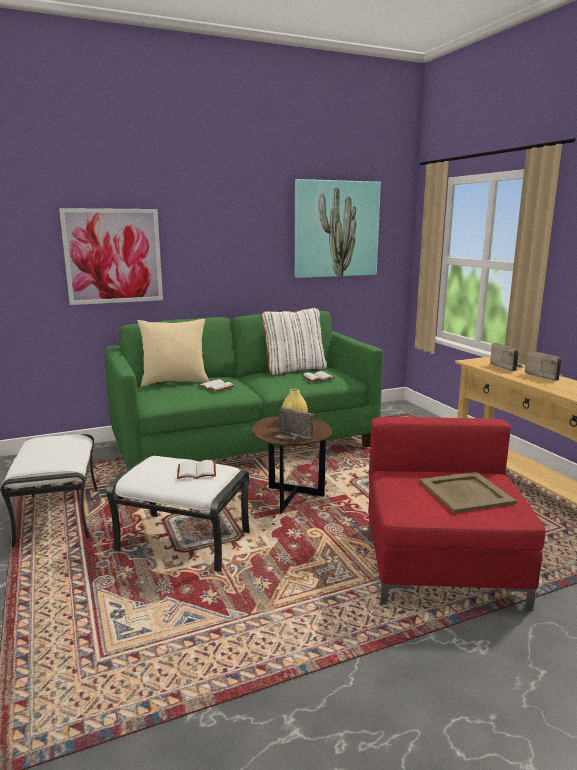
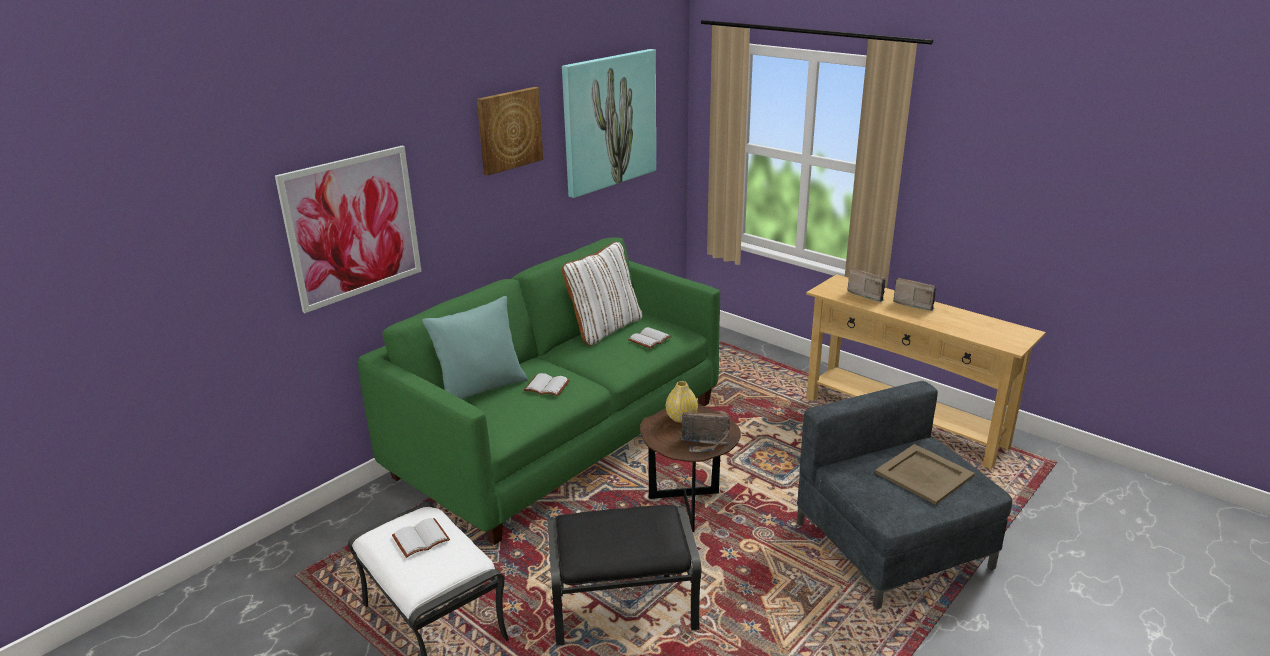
camera: 25 degrees left, 10 degrees up
white ottoman [106,456,250,572] -> black ottoman [547,505,701,646]
beige pillow [138,319,209,387] -> turquoise pillow [422,296,528,400]
white book [177,460,216,479] -> white book moved to [392,518,450,558]
red armchair [368,417,545,611] -> grey armchair [797,381,1012,610]
none -> picture [477,87,543,175]

